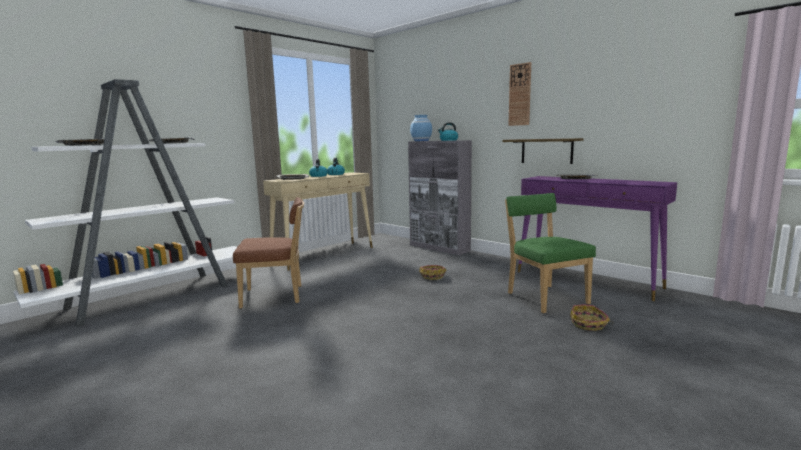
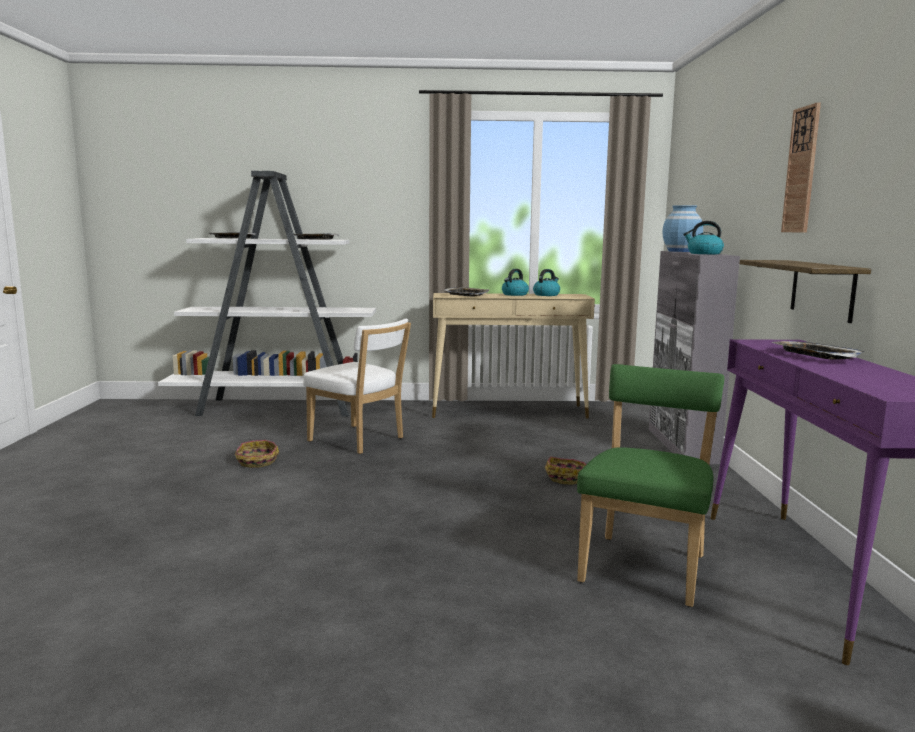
camera: 45 degrees right, 0 degrees up
brown chair [233,197,304,309] -> white chair [303,318,411,454]
basket [570,304,614,331] -> basket moved to [235,440,279,468]

